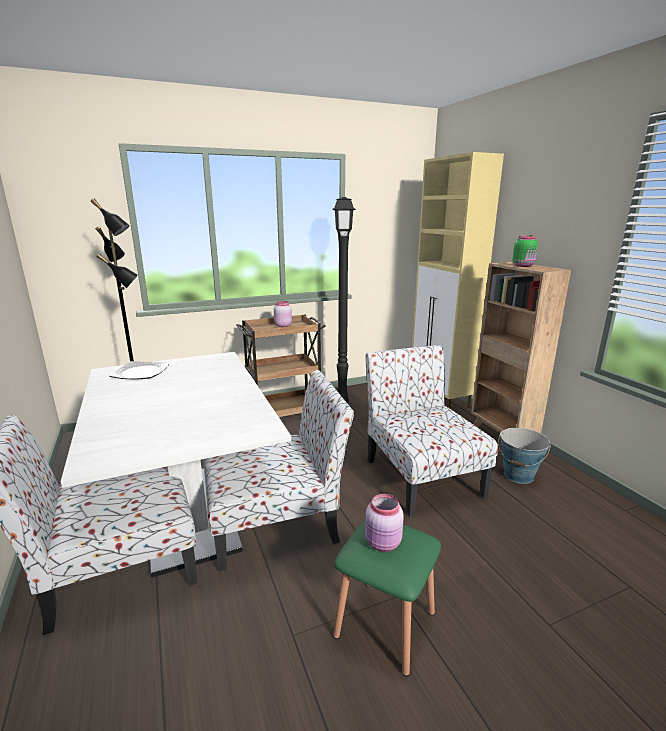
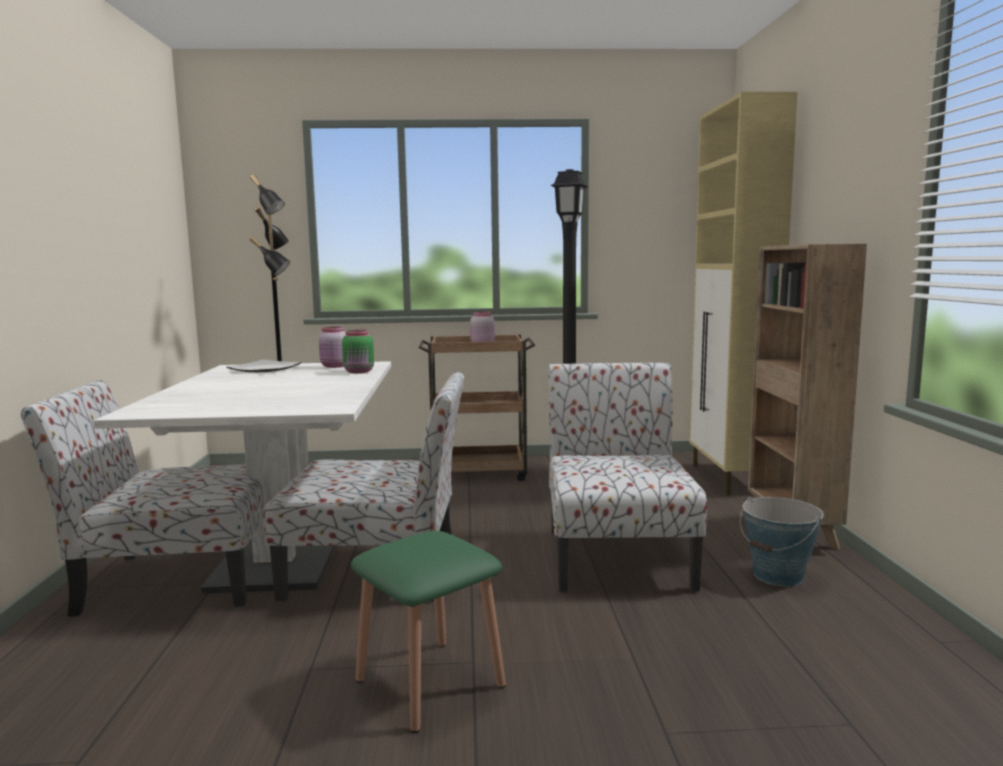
camera: 20 degrees right, 10 degrees down
pink jar [365,494,404,552] -> pink jar moved to [319,326,346,368]
green jar [512,235,538,267] -> green jar moved to [342,330,374,373]

